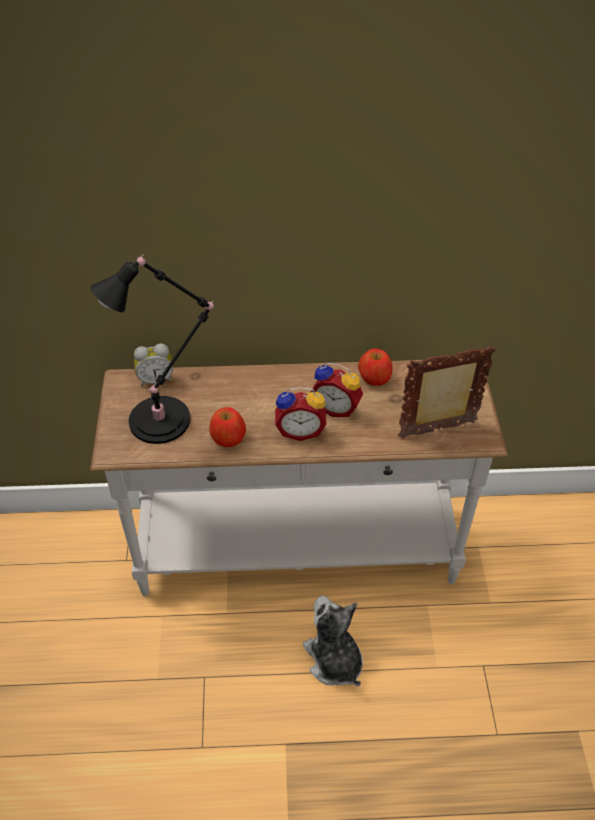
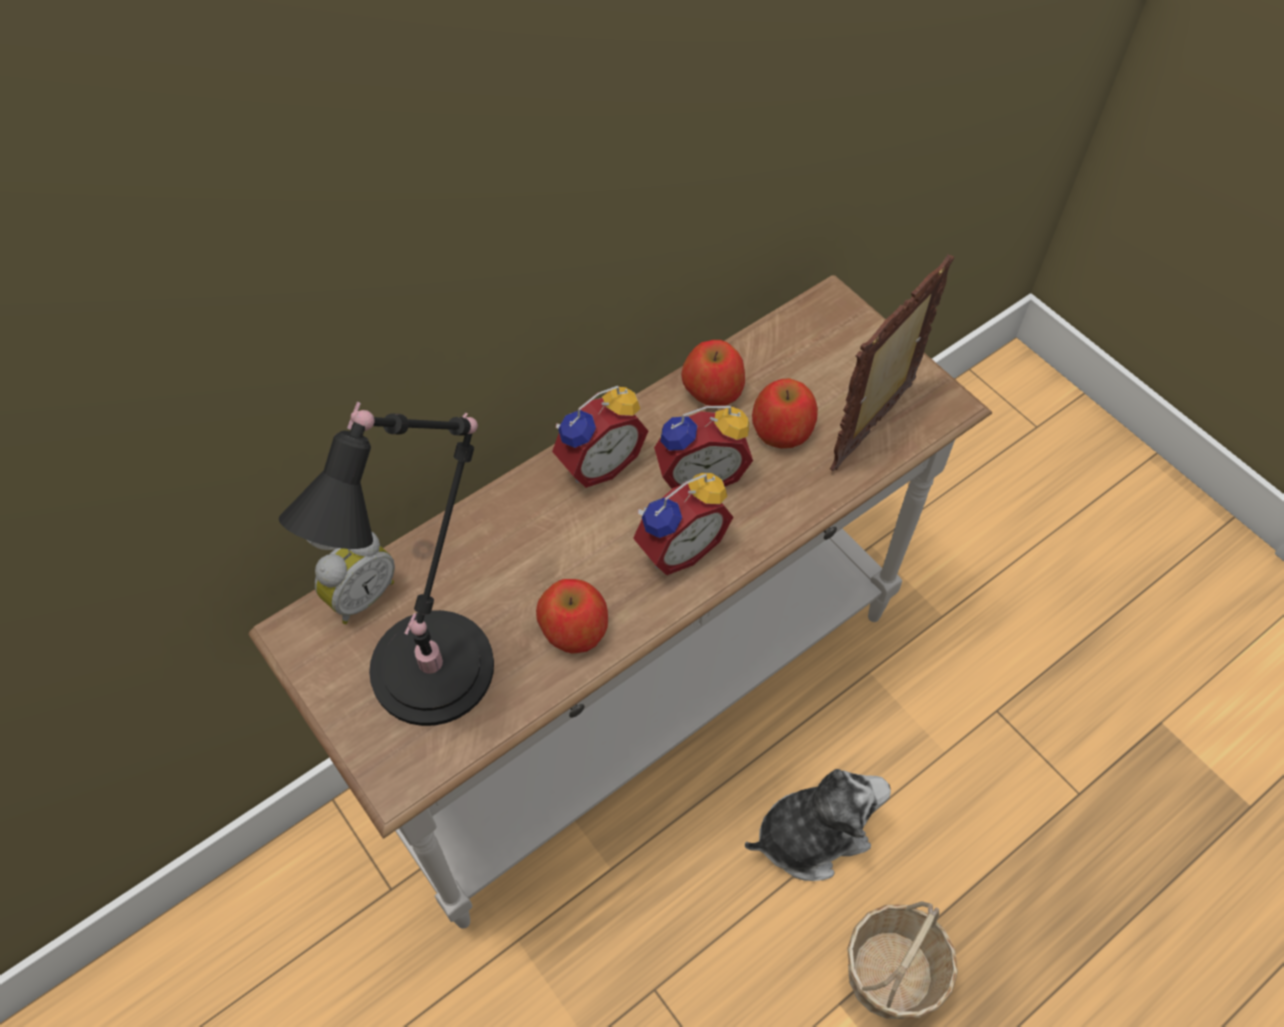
camera: 35 degrees left, 10 degrees up
plush toy [303,596,363,686] -> plush toy turned 135 degrees clockwise [745,769,891,881]
none -> alarm clock [552,386,648,488]
none -> apple [752,378,818,448]
none -> basket [847,901,958,1019]

